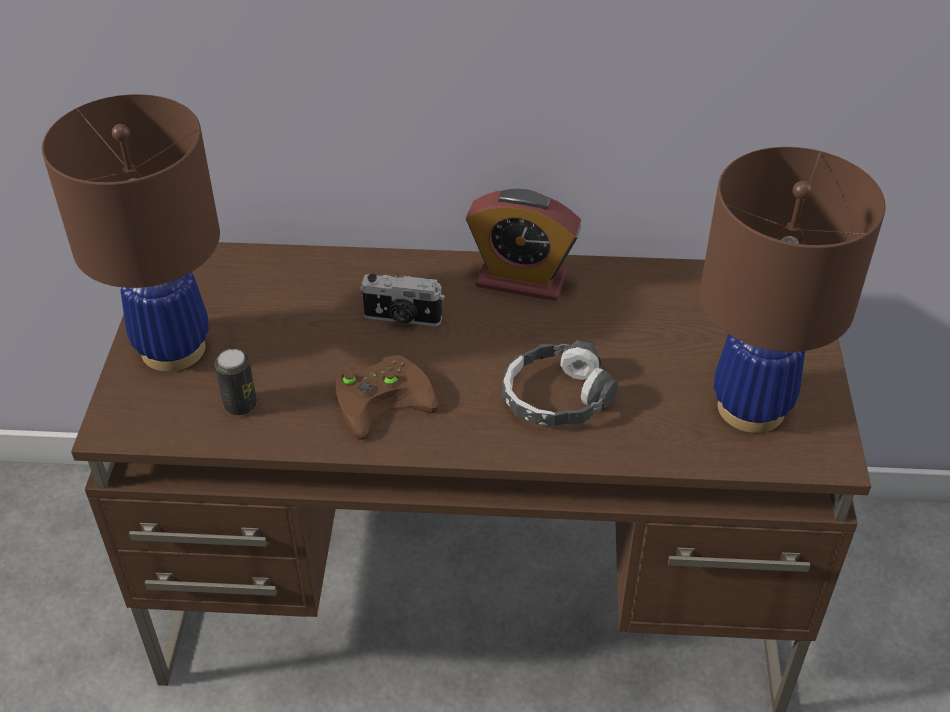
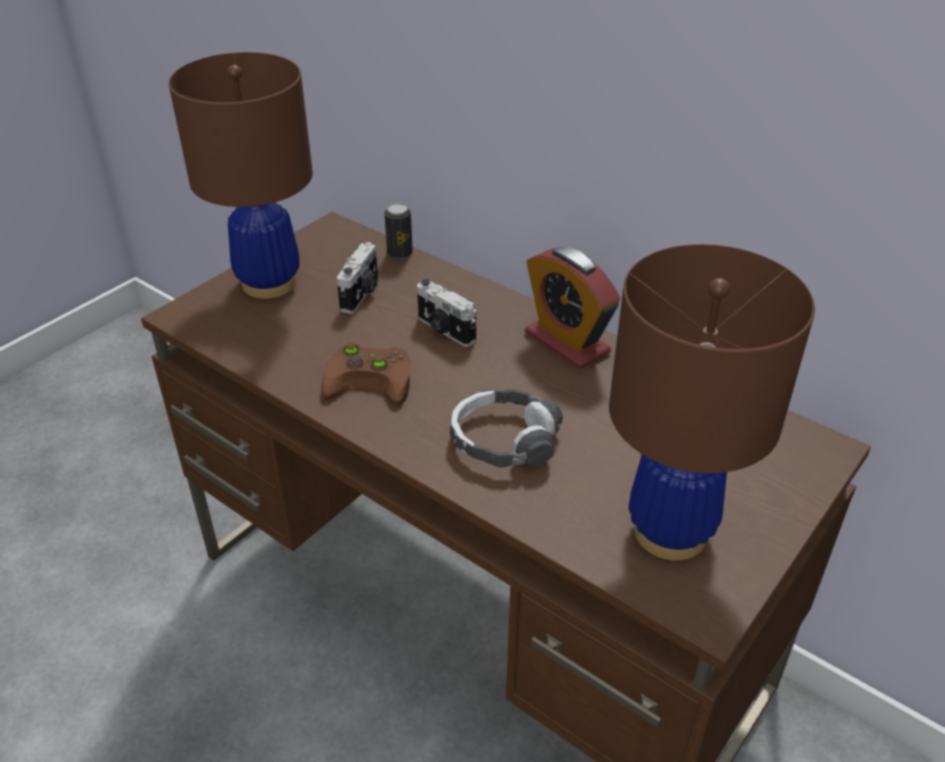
camera: 35 degrees right, 5 degrees down
can [215,349,257,415] -> can moved to [384,204,413,259]
none -> camera [336,242,378,314]

